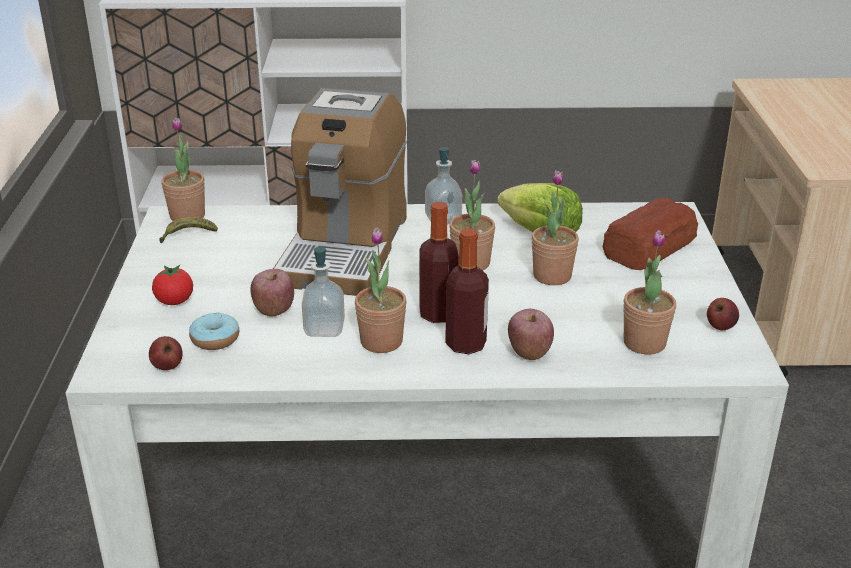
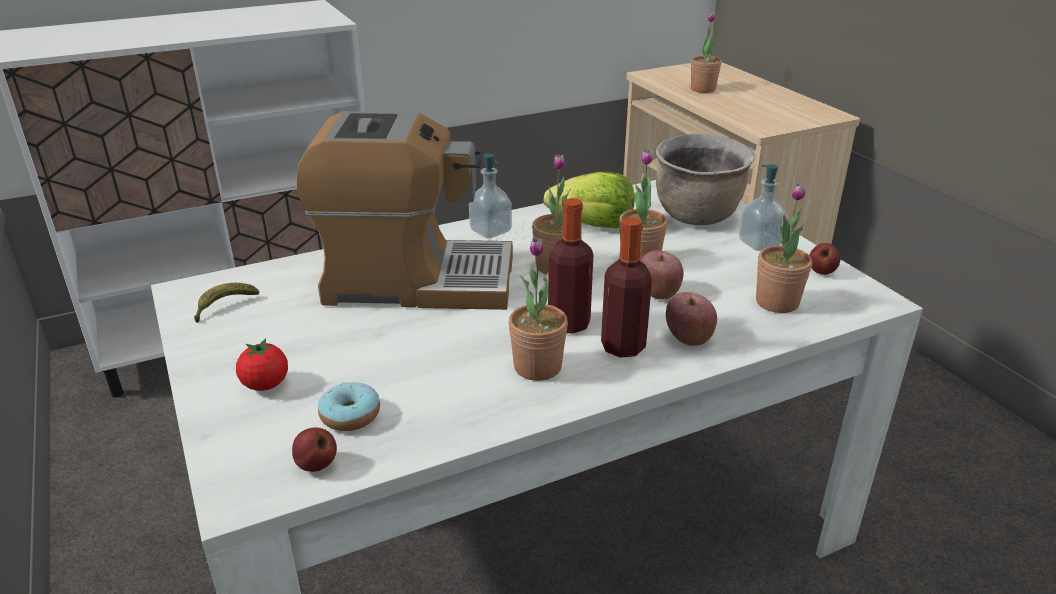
camera: 25 degrees left, 0 degrees up
potted plant [161,118,205,221] -> potted plant moved to [691,12,722,93]
apple [250,269,294,317] -> apple moved to [640,250,684,299]
coffee machine [273,88,407,296] -> coffee machine turned 75 degrees counterclockwise [297,111,513,310]
soap dispenser [302,246,345,337] -> soap dispenser moved to [739,164,787,251]
bread [603,198,698,270] -> brown cooking pot [656,134,755,225]

